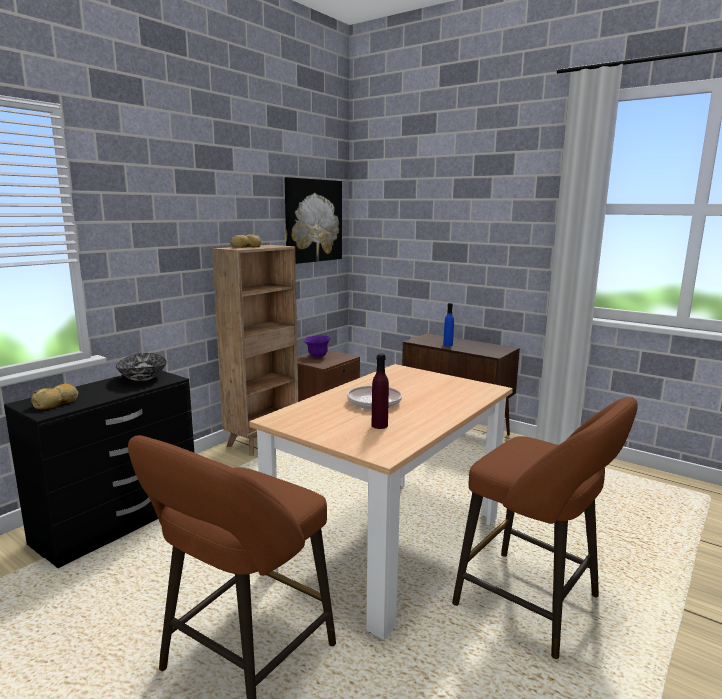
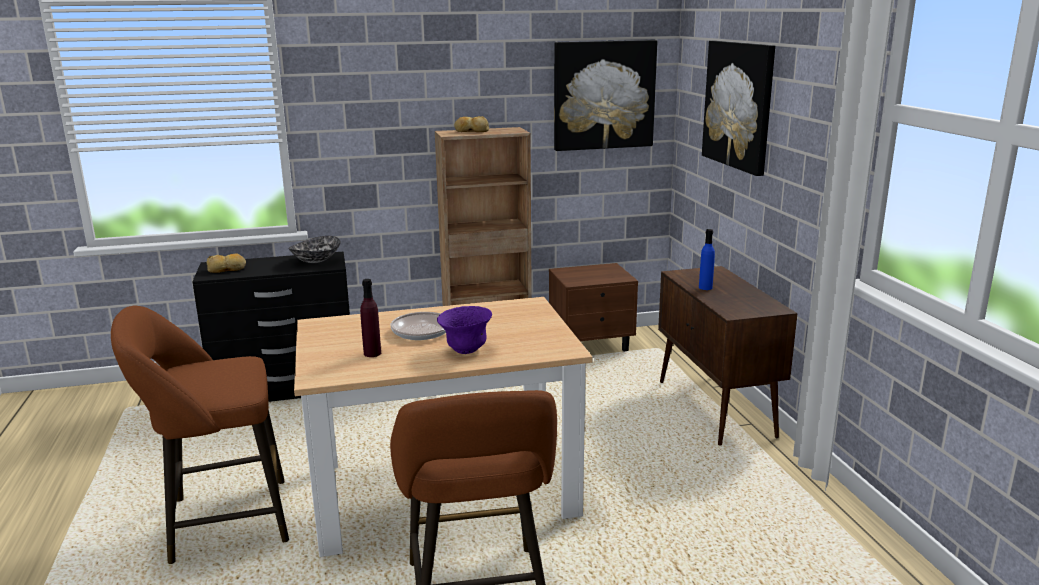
camera: 40 degrees right, 5 degrees up
purple bowl [304,335,331,358] -> purple bowl moved to [437,306,492,354]
none -> picture [702,41,775,176]

